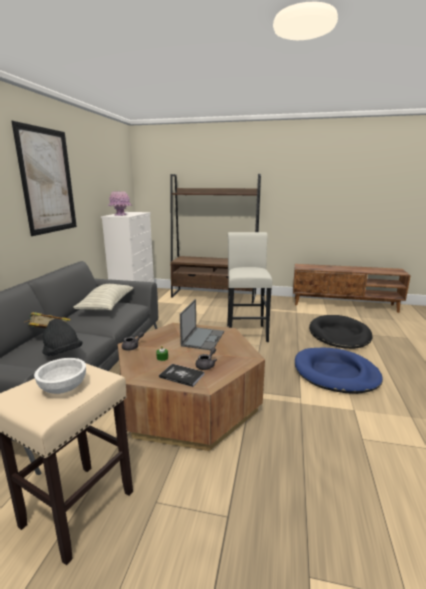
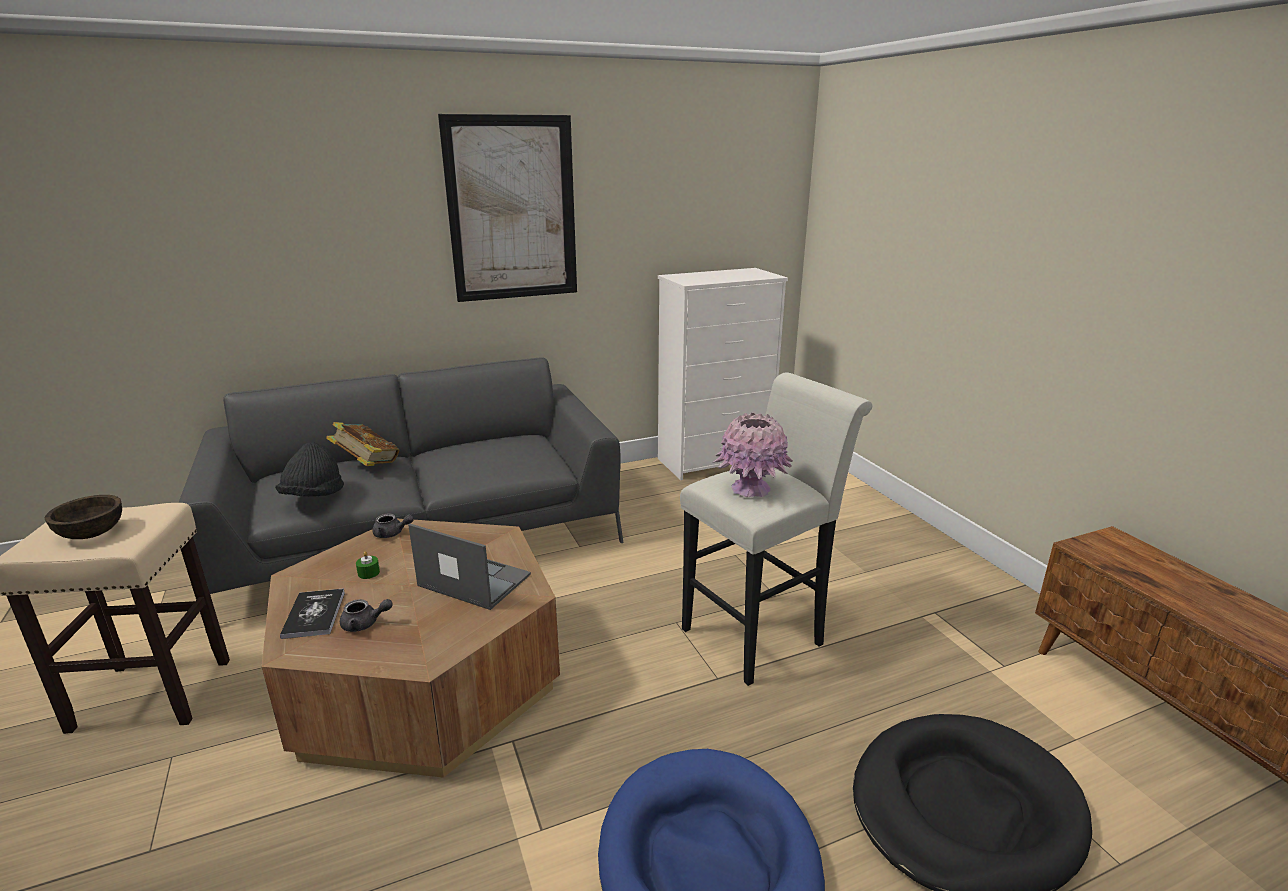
camera: 55 degrees right, 5 degrees up
white bowl [34,358,86,394] -> brown bowl [45,495,122,539]
pillow [73,284,134,311] -> none
pink vase [108,191,132,216] -> pink vase moved to [712,413,793,497]
brown bookcase [170,174,261,303] -> none
laptop [180,299,224,350] -> laptop turned 135 degrees counterclockwise [408,524,531,610]

